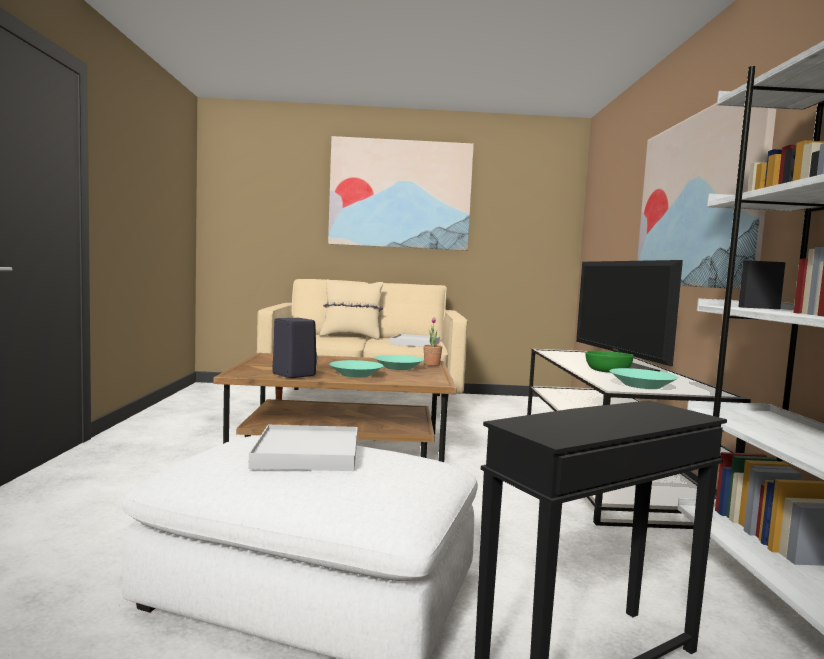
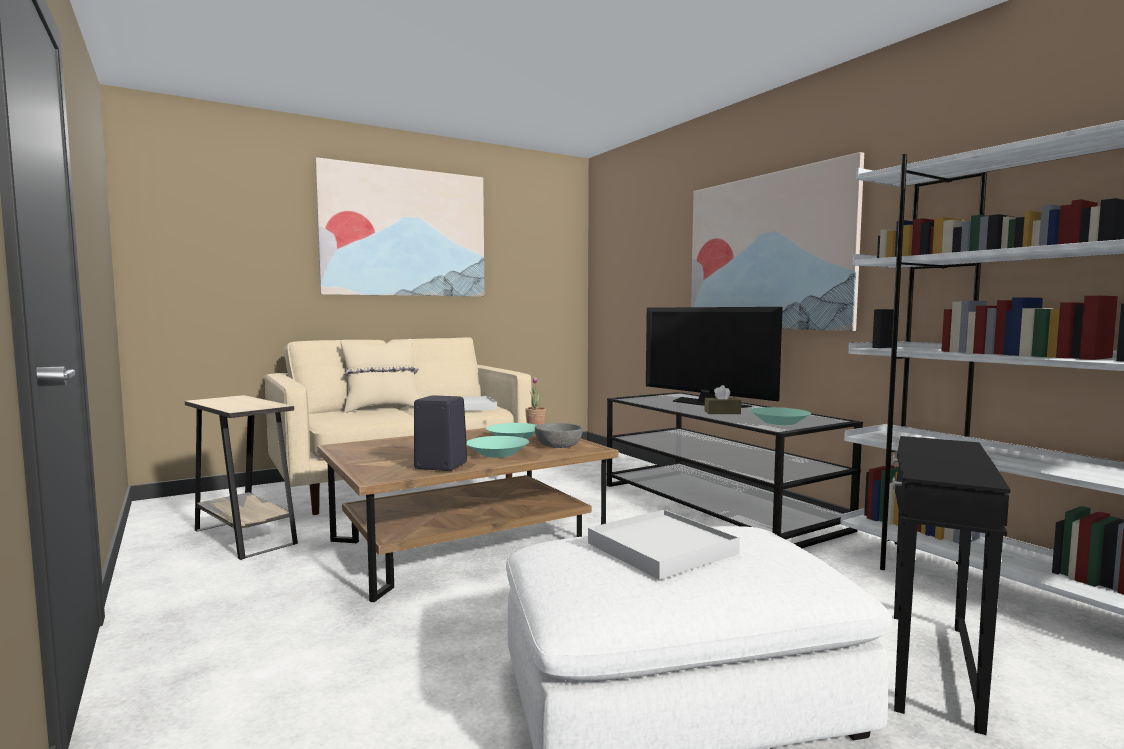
camera: 30 degrees left, 0 degrees up
green bowl [585,351,634,373] -> brown tissue box [705,385,741,414]
none -> beige side table [185,395,298,560]
none -> grey bowl [535,423,583,448]

